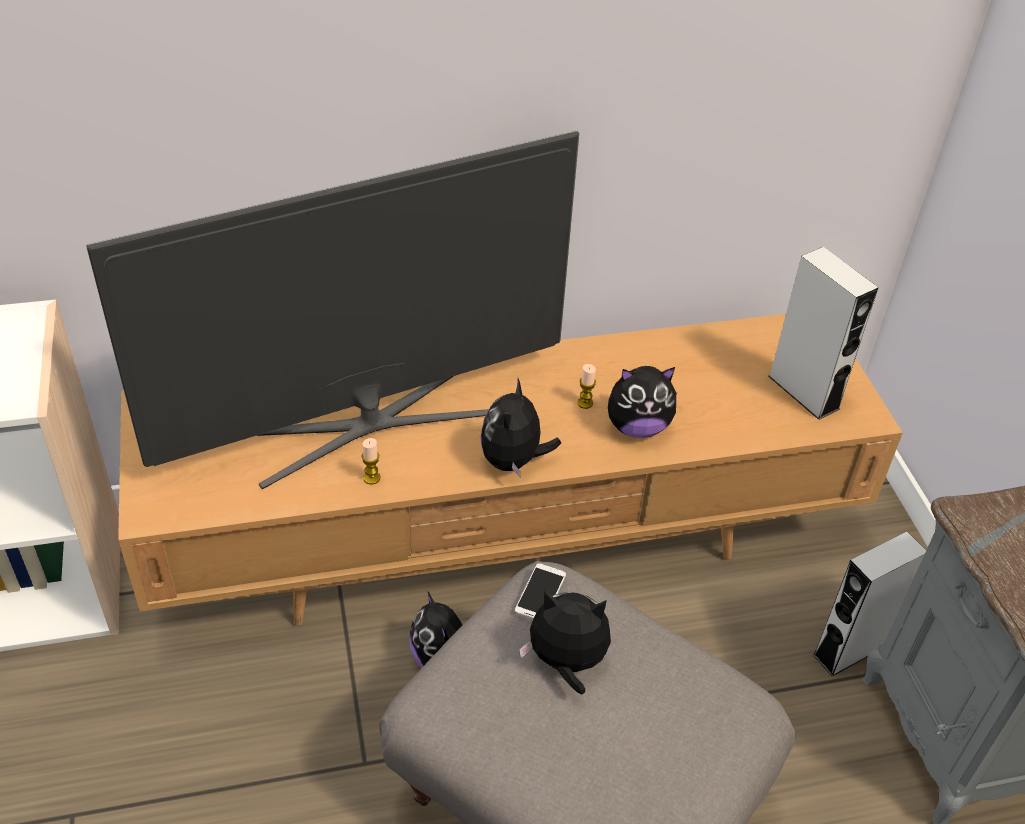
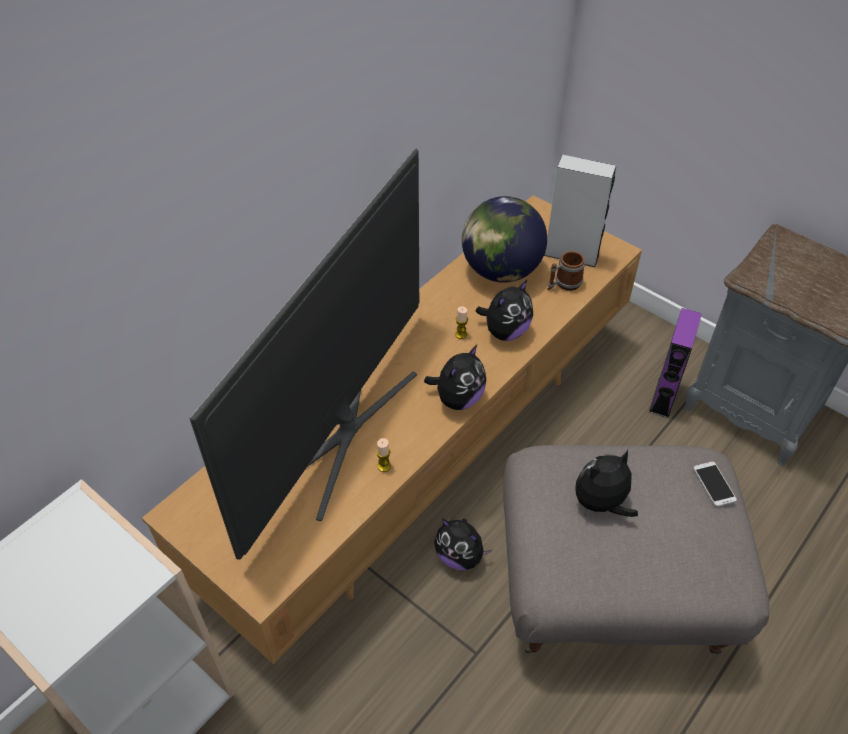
camera: 35 degrees left, 5 degrees up
plush toy [480,378,561,477] -> plush toy turned 120 degrees counterclockwise [424,345,486,410]
phone [515,563,566,619] -> phone moved to [693,461,737,507]
grey speaker [812,531,926,676] -> purple speaker [649,308,702,418]
none -> globe [462,196,547,282]
none -> mug [547,251,585,291]

